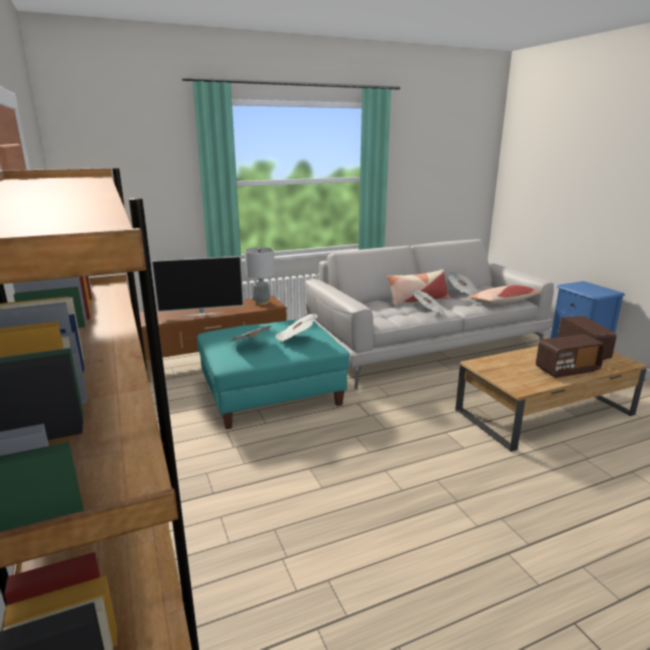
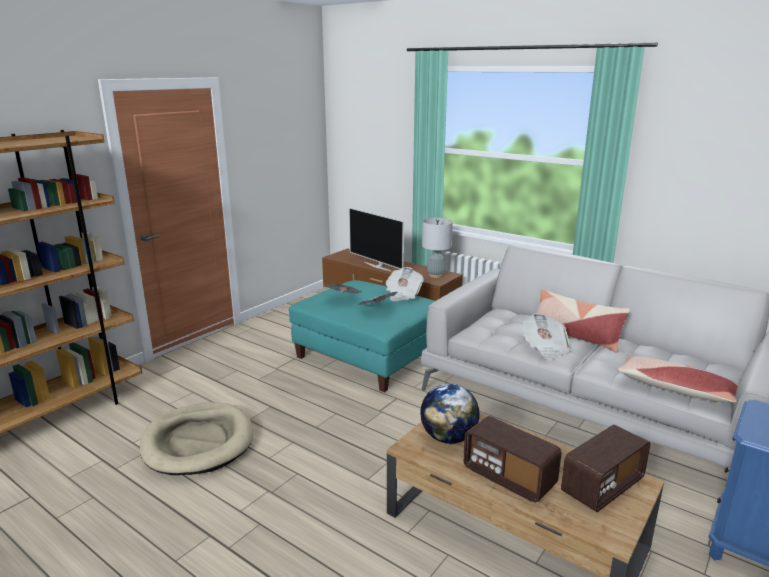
camera: 60 degrees right, 0 degrees up
newspaper [448,272,479,296] -> newspaper moved to [385,267,424,301]
none -> beige dog bed [140,402,253,475]
none -> globe [420,384,480,444]

